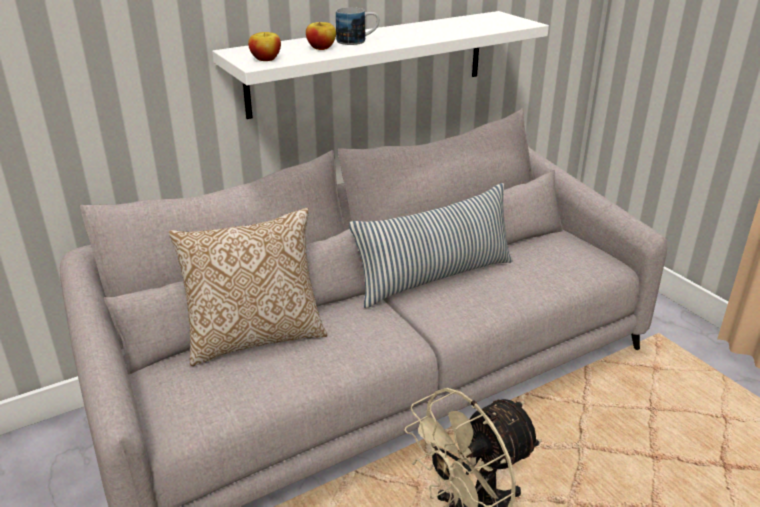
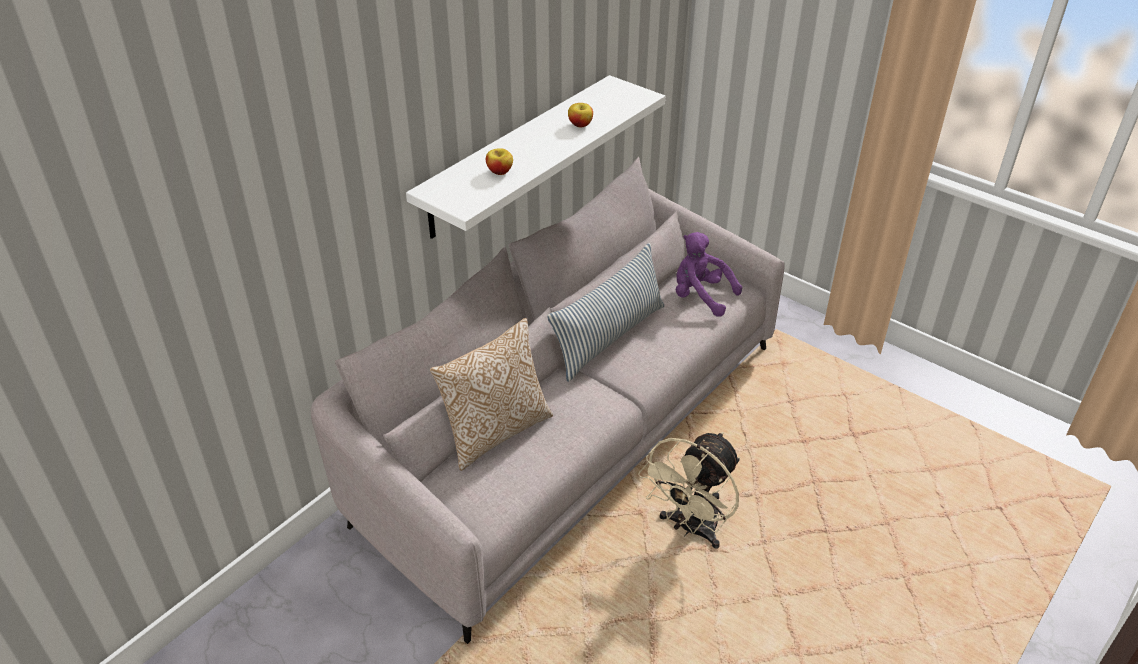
camera: 20 degrees left, 10 degrees up
apple [248,32,281,61] -> apple moved to [568,103,593,127]
mug [336,7,379,45] -> none
none -> purple plush toy [676,232,742,317]

